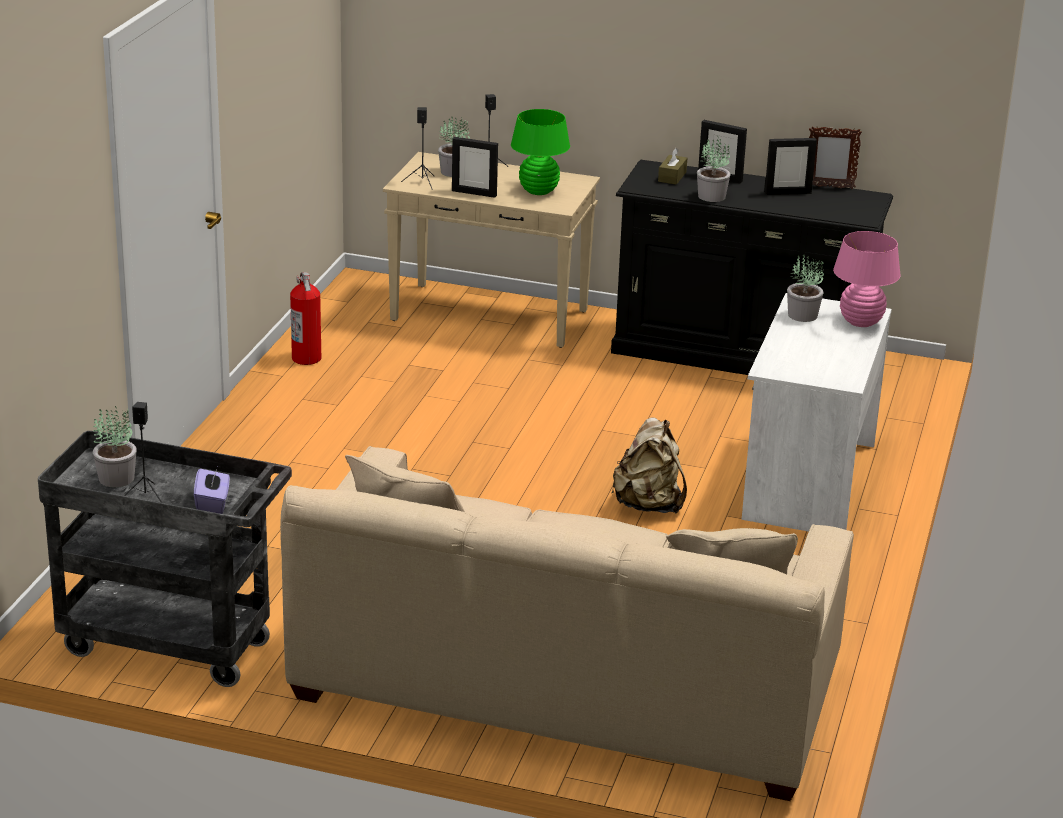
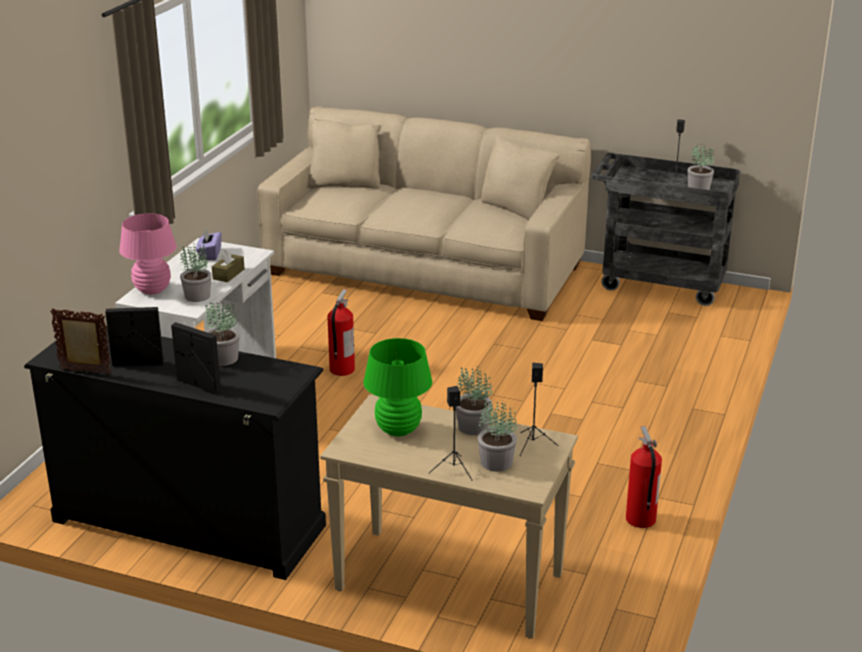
camera: 175 degrees left, 0 degrees up
purple tissue box [194,467,230,514] -> purple tissue box moved to [196,229,222,260]
picture frame [452,137,498,198] -> potted plant [456,366,492,435]
beige backpack [612,418,687,513] -> fire extinguisher [327,289,355,376]
brown tissue box [658,148,687,185] -> brown tissue box moved to [212,248,245,282]

